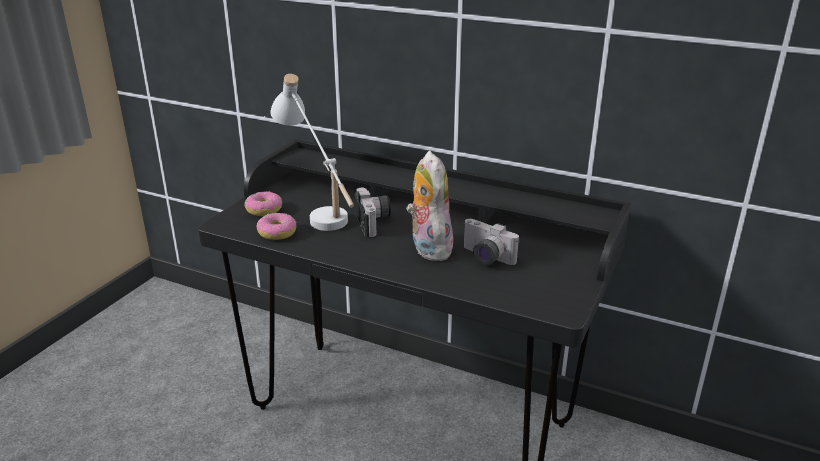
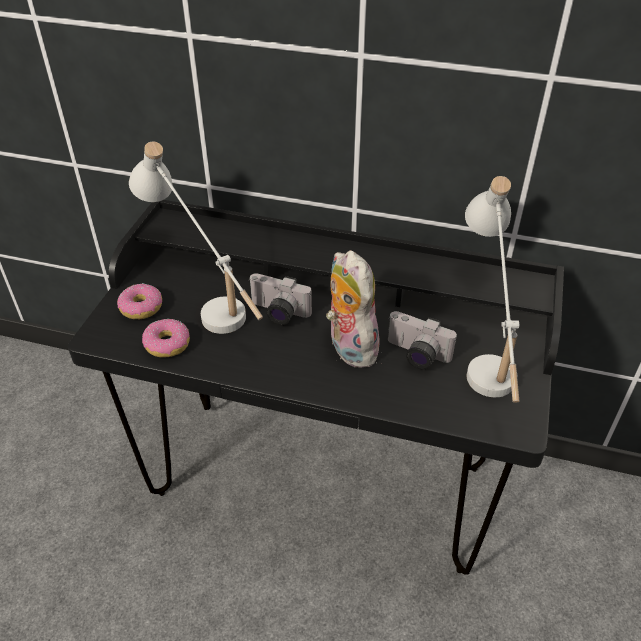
camera: 10 degrees left, 15 degrees up
camera [355,188,391,237] -> camera turned 135 degrees clockwise [248,273,312,325]
none -> white table lamp [465,176,520,403]

